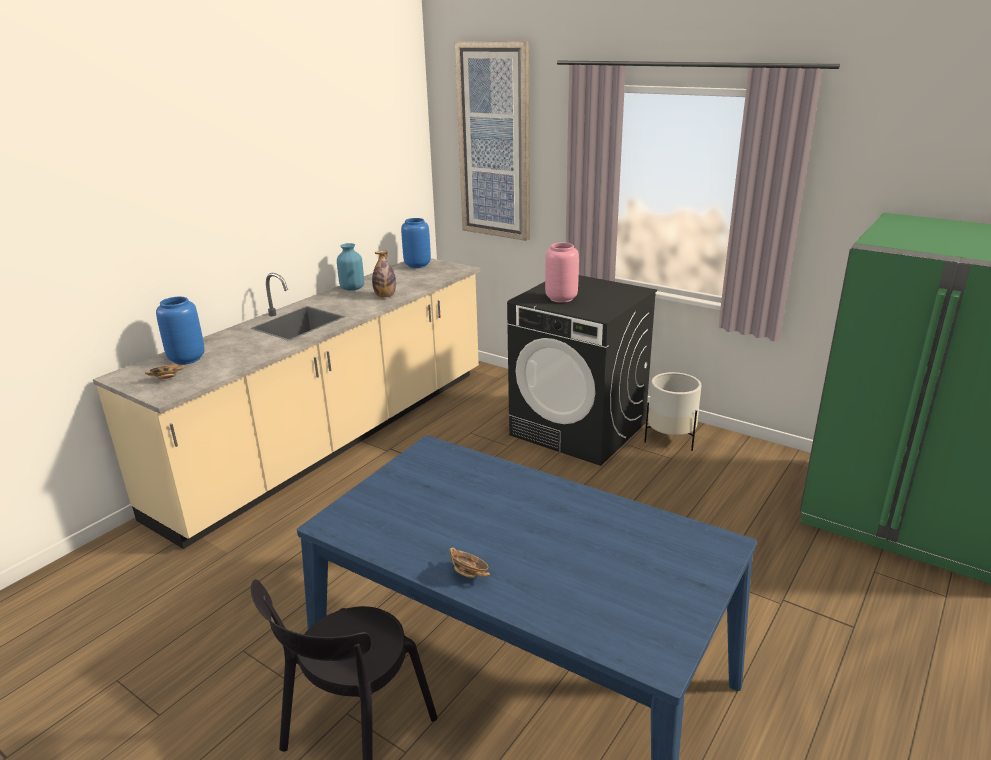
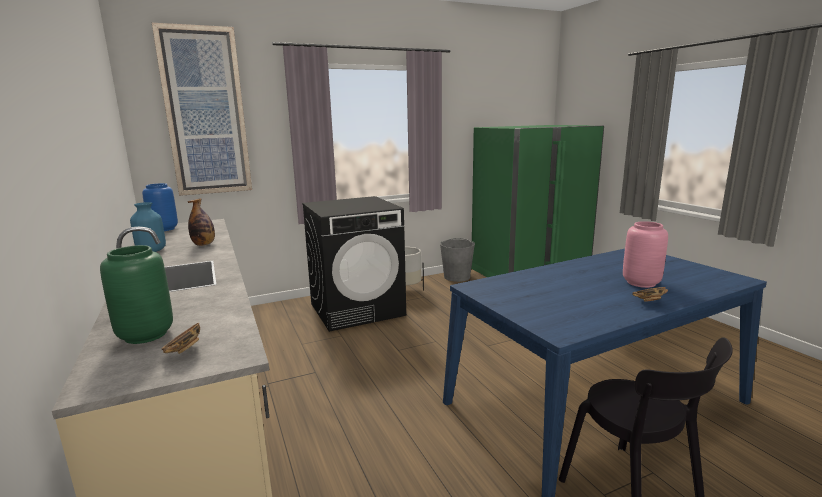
camera: 60 degrees left, 10 degrees down
blue vase [156,297,205,365] -> green vase [100,245,173,344]
pink vase [545,243,579,303] -> pink vase moved to [623,221,668,288]
none -> grey bucket [440,238,475,282]

